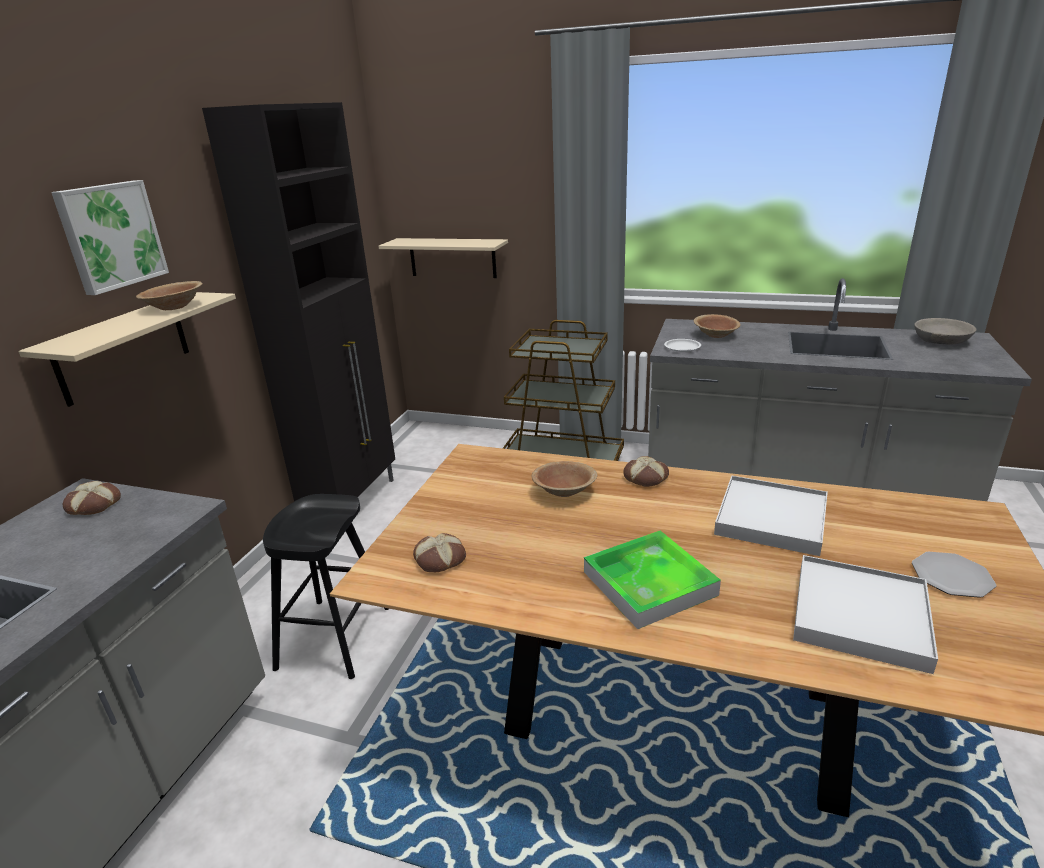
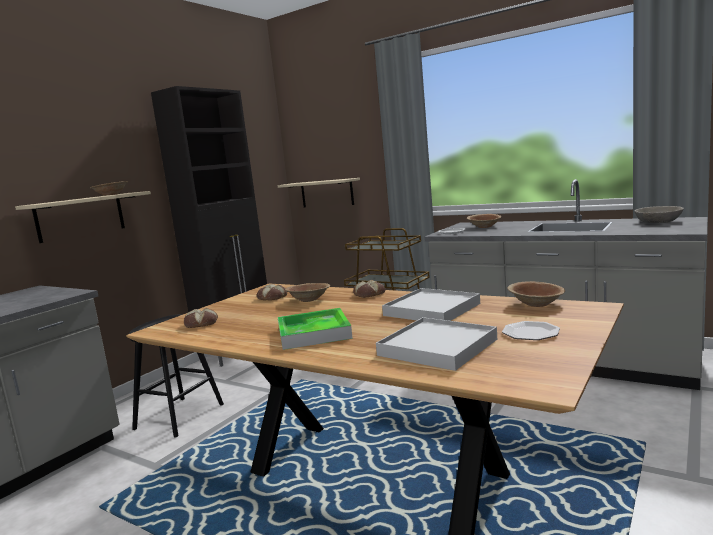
camera: 15 degrees right, 15 degrees down
picture [51,180,169,295] -> none
bread [63,481,121,515] -> bread moved to [257,284,287,300]
none -> brown bowl [507,281,565,307]

